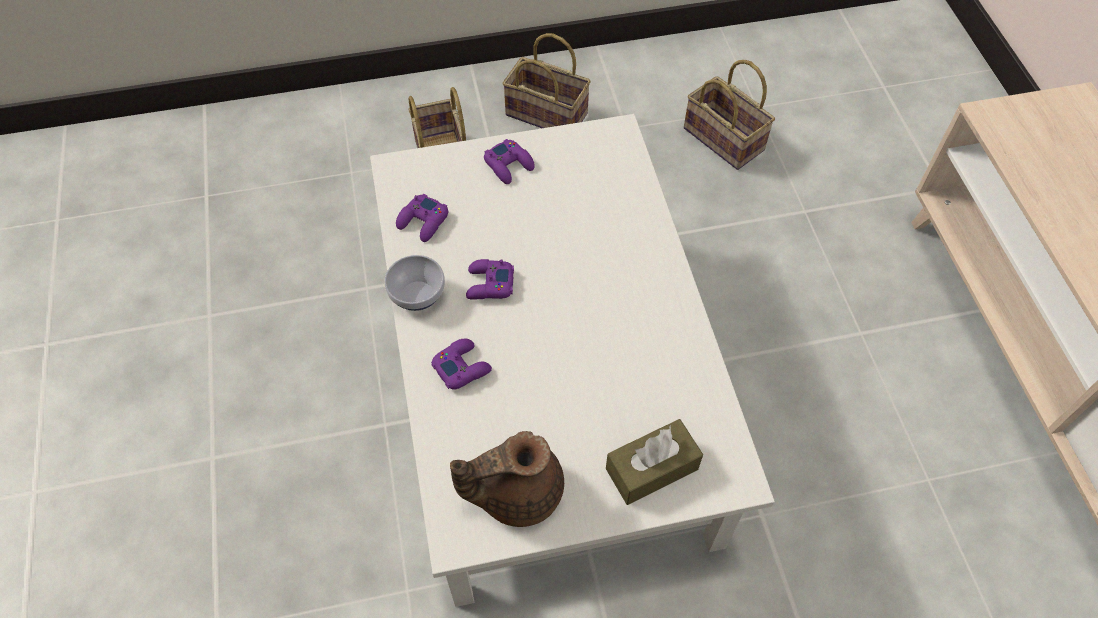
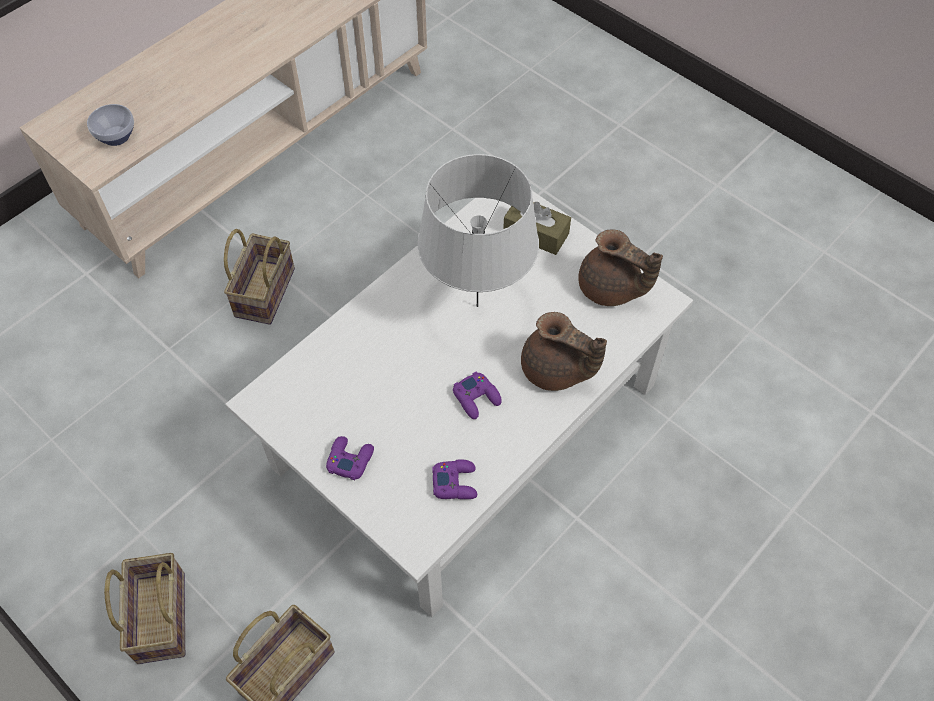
camera: 125 degrees left, 0 degrees up
bowl [384,255,445,311] -> bowl moved to [87,104,134,146]
purple game controller [431,338,492,390] -> brown teapot [521,312,607,391]
basket [684,60,775,170] -> basket moved to [224,229,295,325]
none -> grey table lamp [417,154,539,307]

